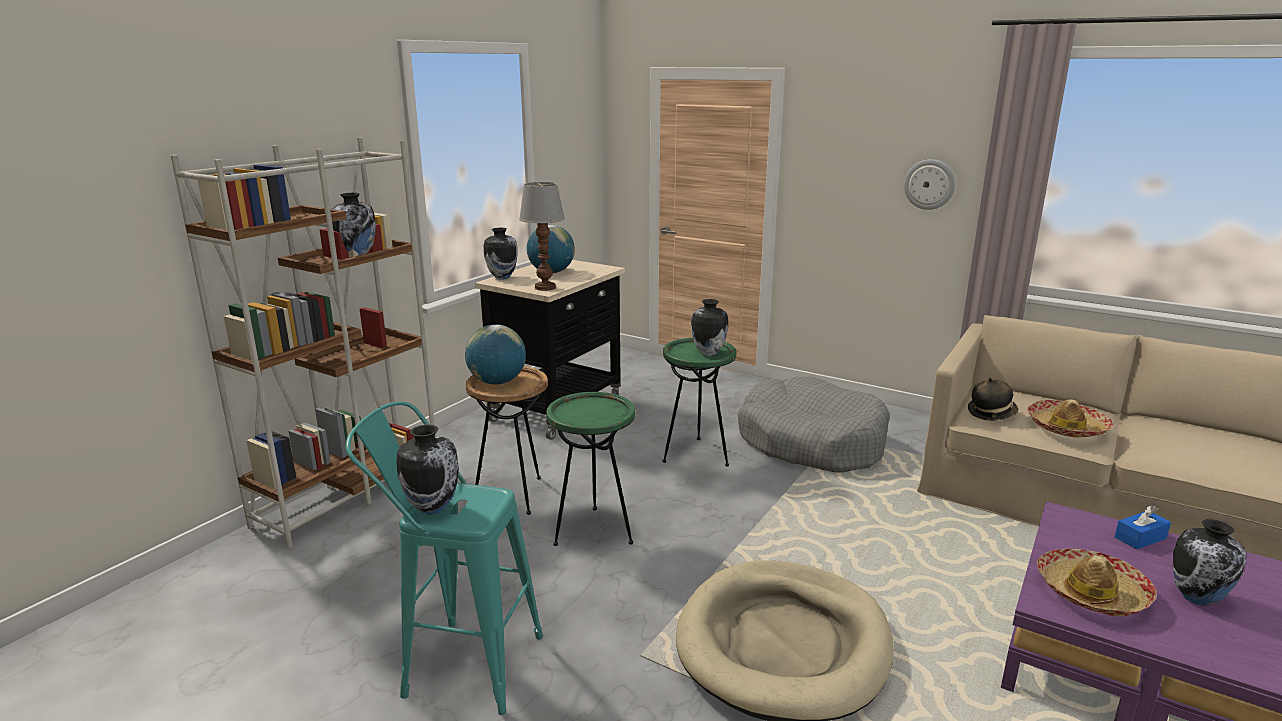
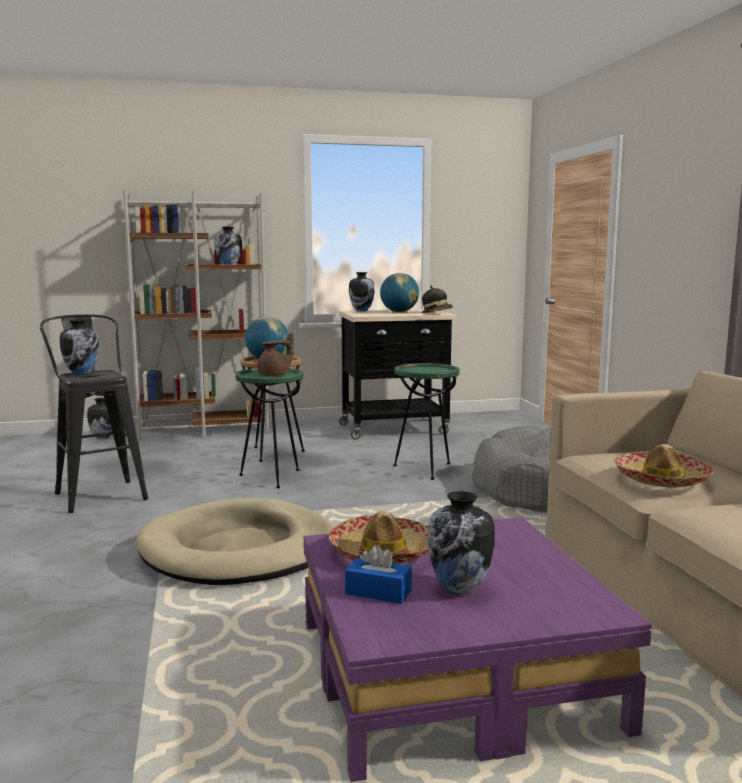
camera: 45 degrees right, 10 degrees down
turquoise stool [346,401,543,715] -> black stool [39,314,148,513]
table lamp [519,182,565,291] -> none
vase [691,299,728,356] -> vase moved to [87,398,112,439]
wall clock [904,159,956,210] -> none
hat [968,378,1018,421] -> hat moved to [422,286,453,313]
blue tissue box [1114,505,1171,549] -> blue tissue box moved to [345,545,412,604]
none -> brown teapot [257,333,294,376]

